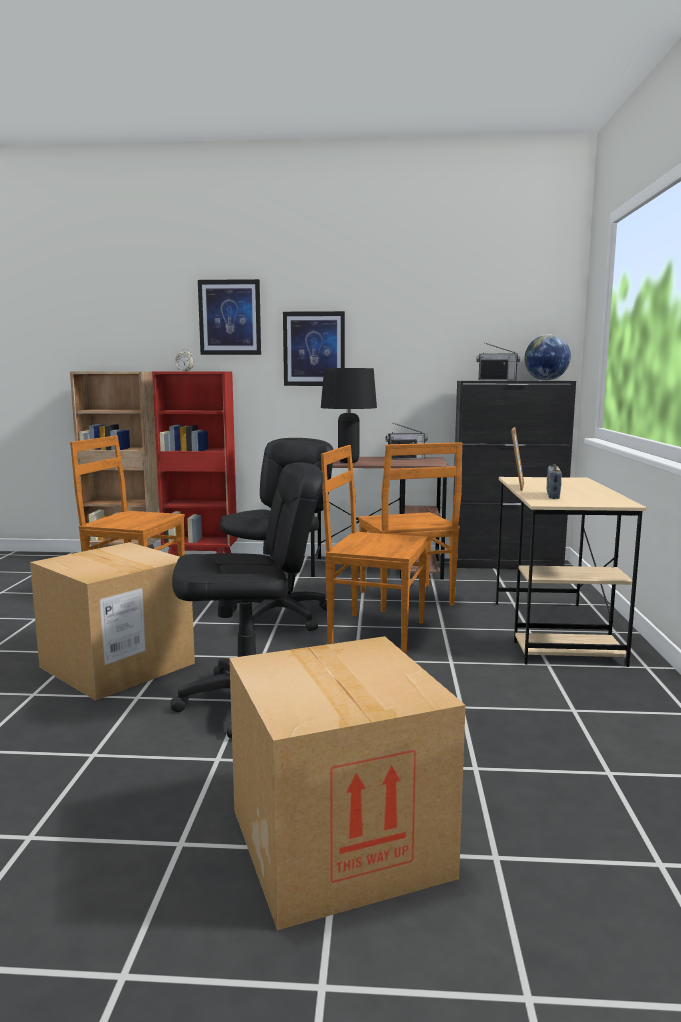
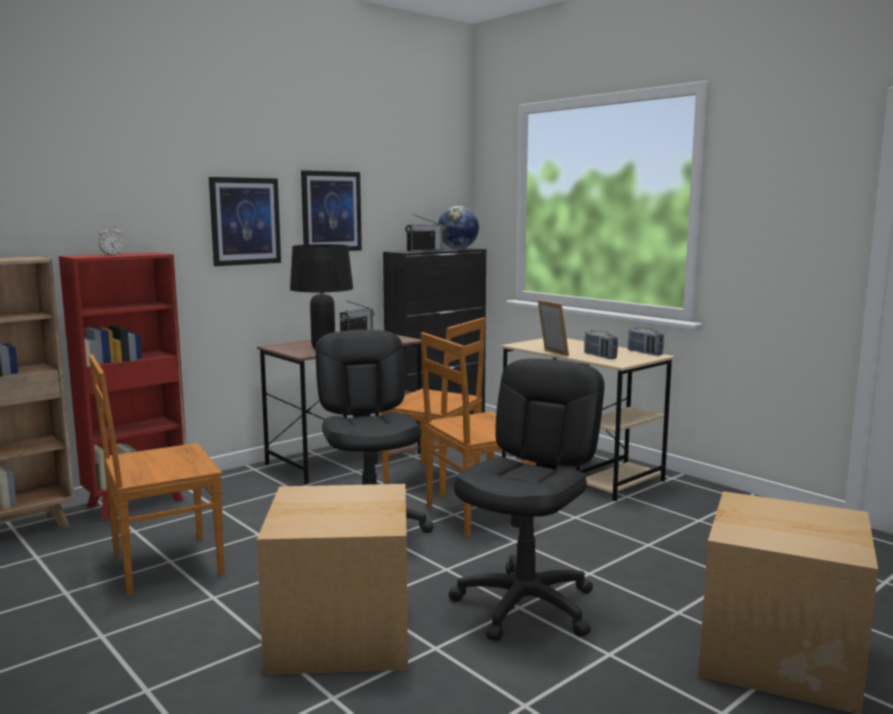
camera: 45 degrees left, 0 degrees up
picture [198,279,261,355] -> picture moved to [301,170,362,251]
none -> radio [628,327,664,356]

